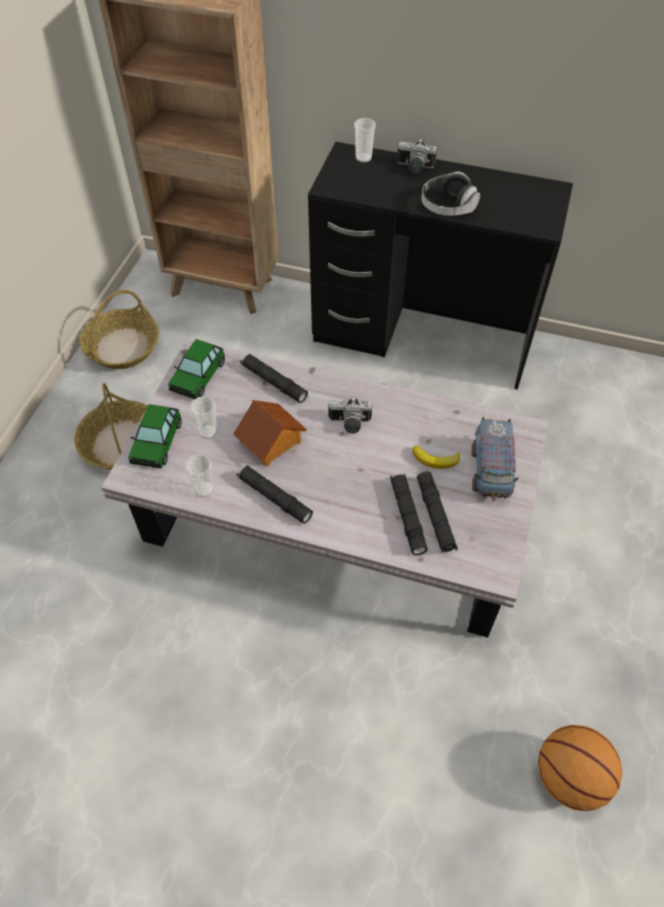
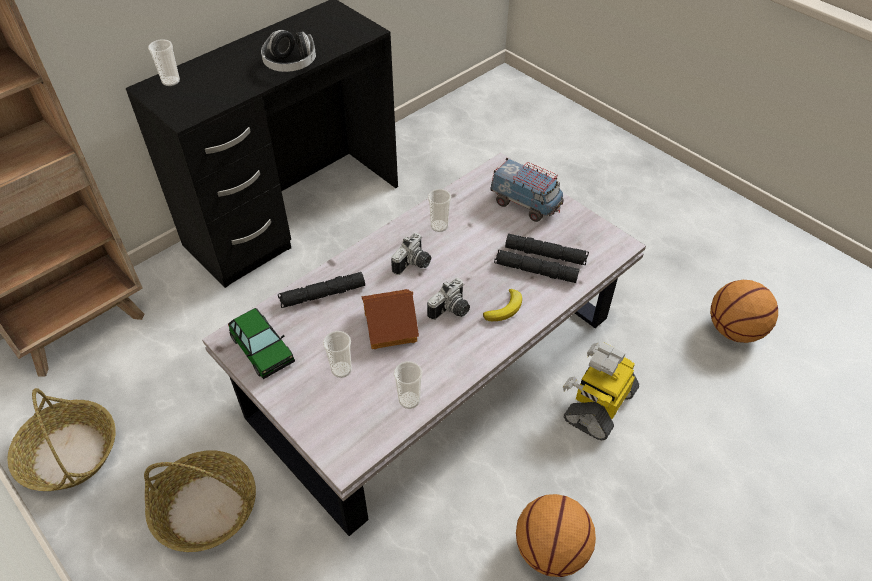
camera: 60 degrees left, 5 degrees down
toy car [128,404,182,469] -> none
black flashlight [237,465,313,524] -> none
camera [397,139,437,174] -> camera moved to [427,278,470,320]
banana [412,445,460,469] -> banana moved to [483,289,522,321]
none -> cup [428,189,451,232]
none -> basketball [516,494,596,577]
none -> toy robot [563,342,639,440]

